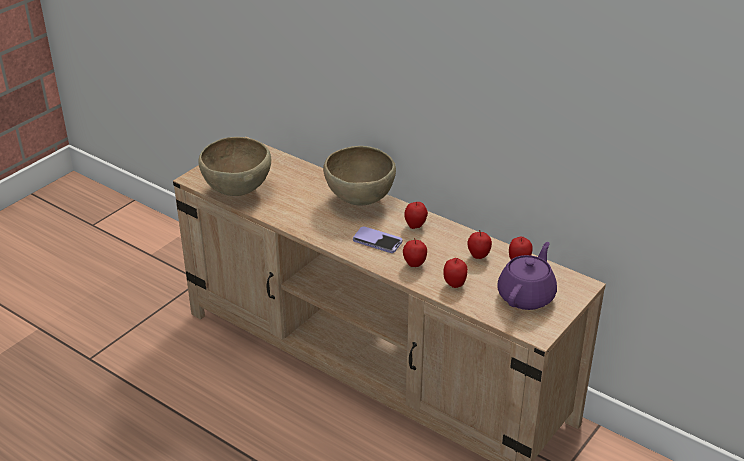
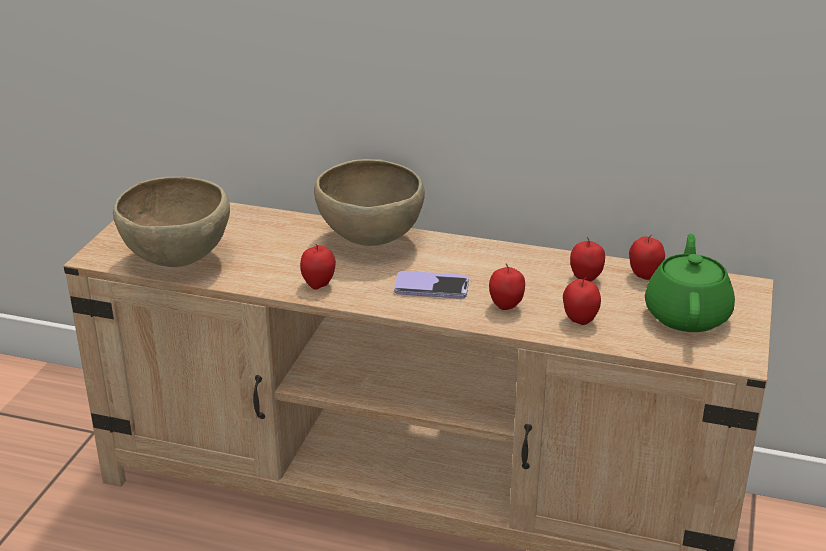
camera: 20 degrees left, 5 degrees down
apple [404,201,428,229] -> apple moved to [300,244,336,289]
purple teapot [498,242,557,310] -> green teapot [645,234,735,332]

